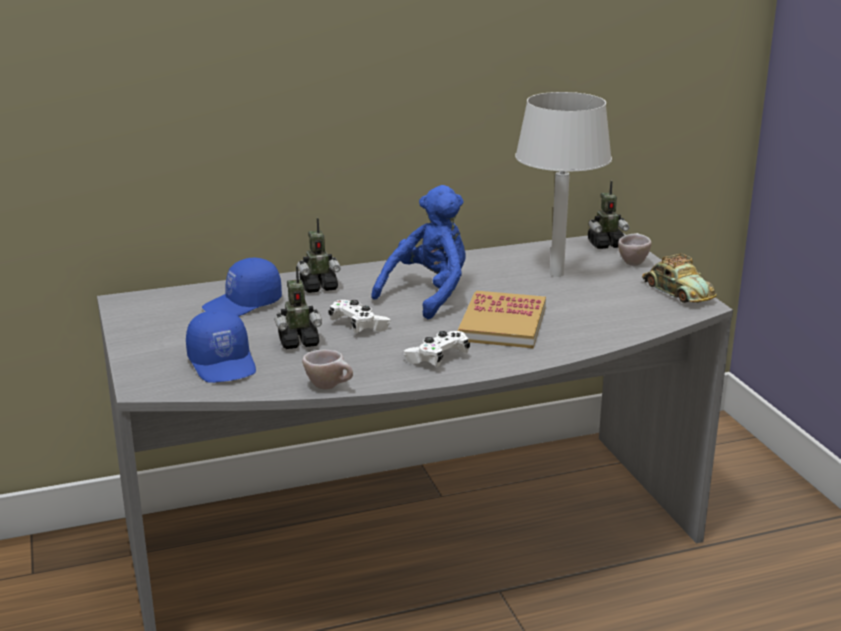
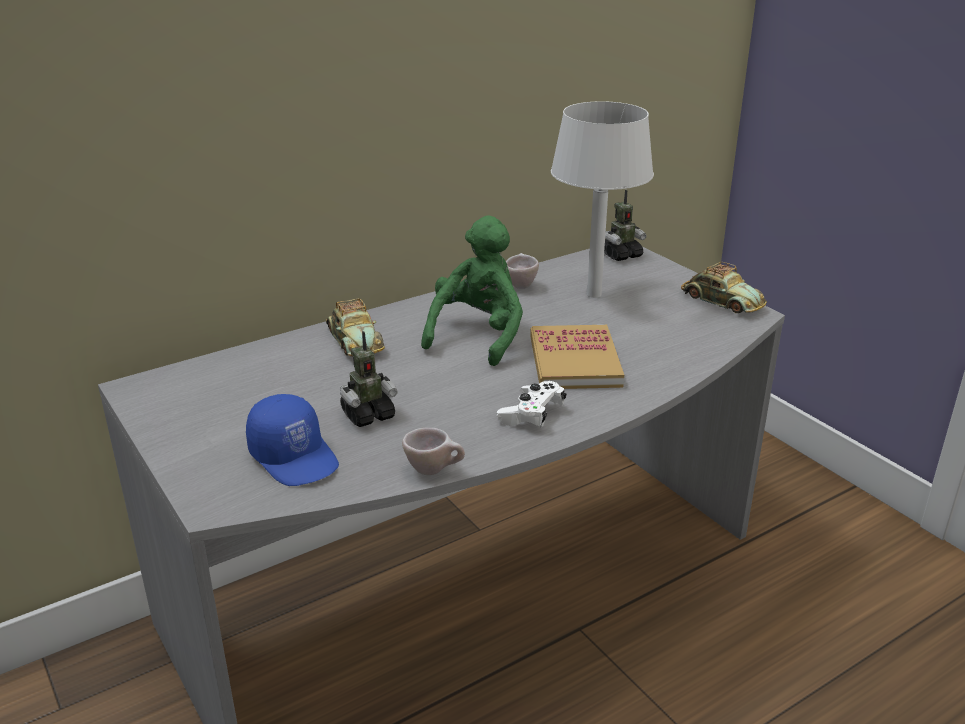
camera: 15 degrees left, 5 degrees up
blue cap [202,258,282,316] -> none
toy robot [297,218,340,293] -> toy car [326,298,385,356]
white game controller [328,300,391,333] -> none
blue plush toy [371,185,466,319] -> green plush toy [421,215,523,366]
beige cup [618,233,651,266] -> beige cup moved to [506,253,539,289]

